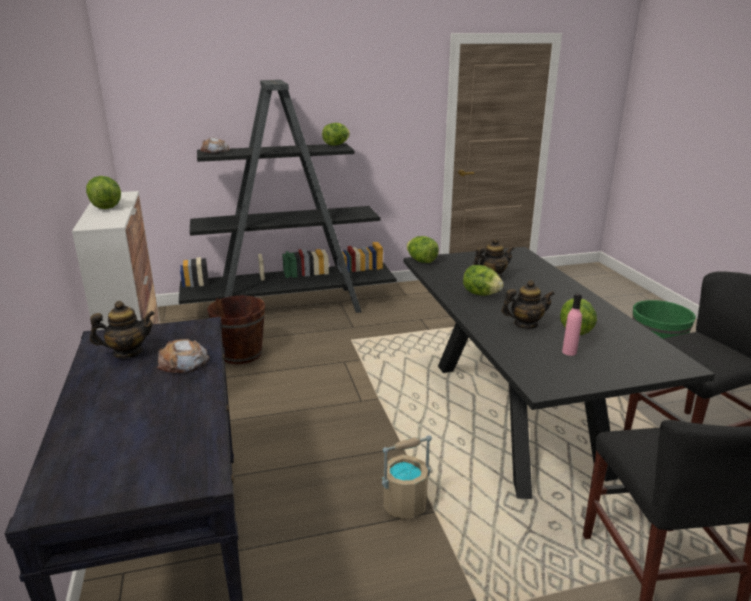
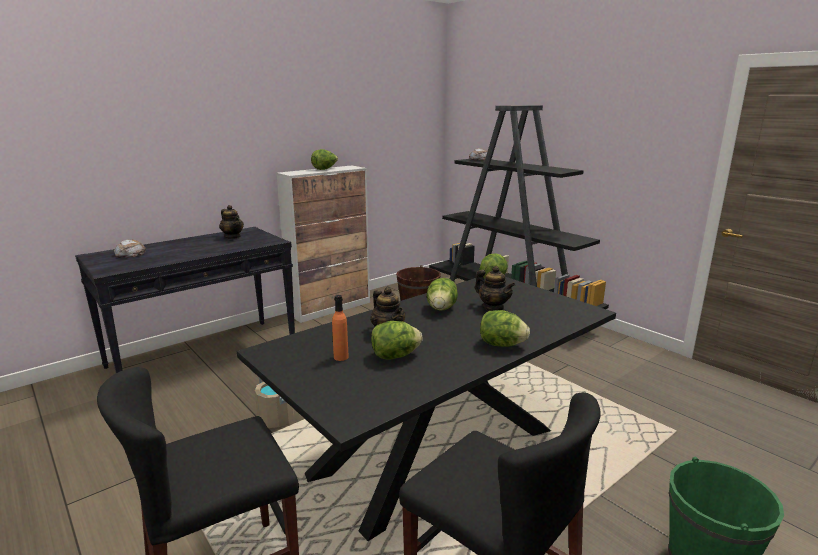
camera: 65 degrees right, 5 degrees down
bread [157,339,210,373] -> bread moved to [114,239,146,258]
lettuce [322,123,350,146] -> lettuce moved to [480,310,530,347]
pink bottle [562,293,582,356] -> orange bottle [332,295,349,361]

